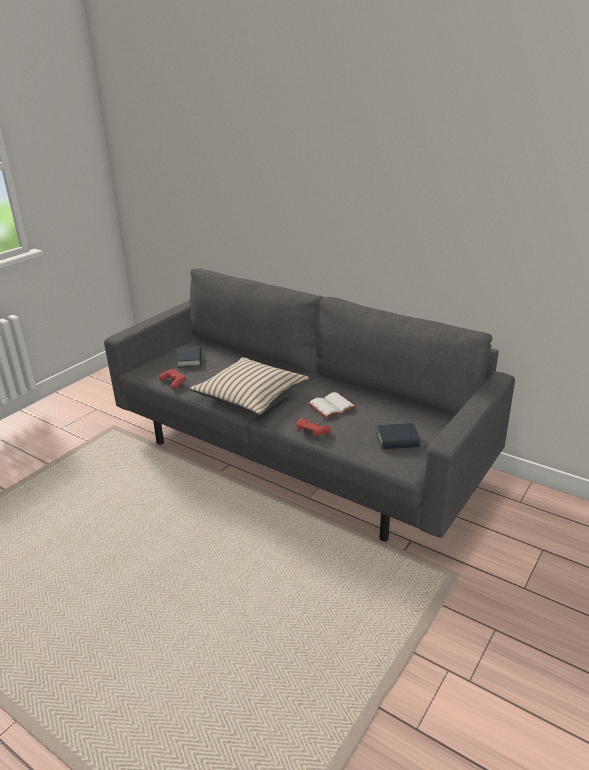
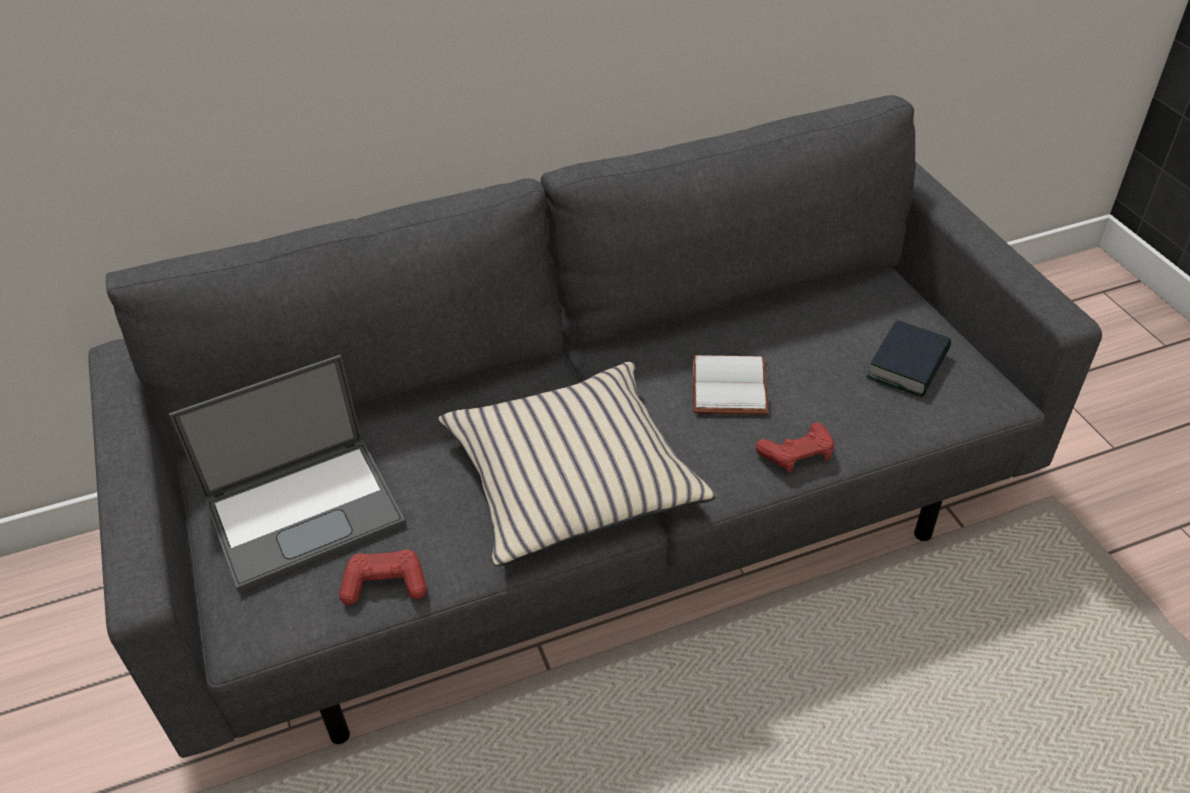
camera: 55 degrees left, 15 degrees up
book [177,346,201,368] -> laptop [169,355,406,593]

